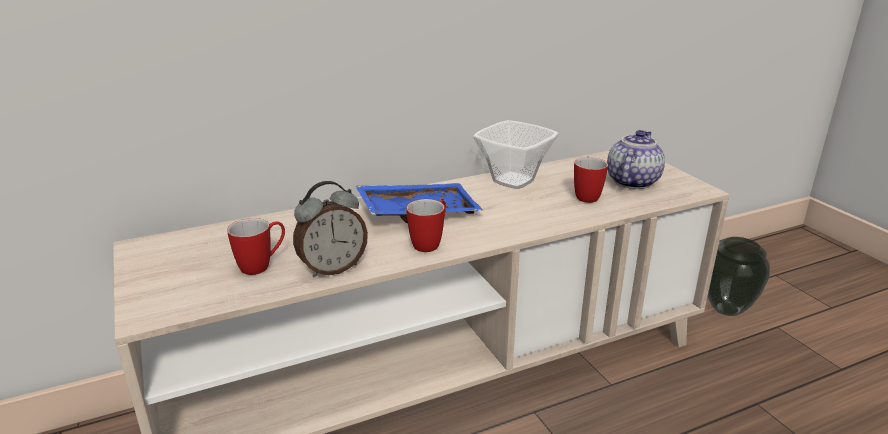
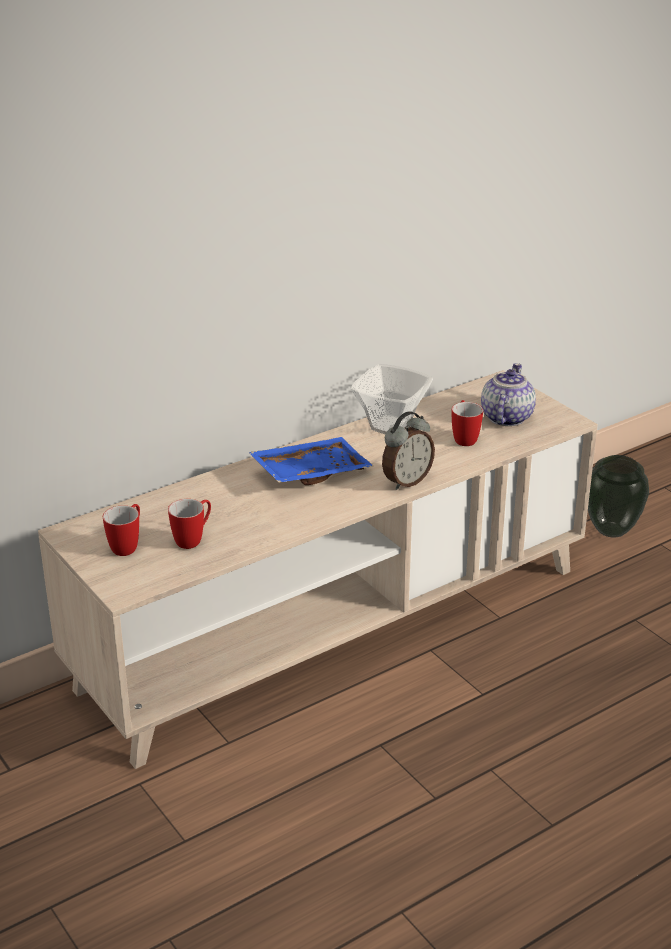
camera: 10 degrees left, 5 degrees up
alarm clock [293,181,368,278] -> alarm clock moved to [382,411,435,490]
mug [406,199,446,252] -> mug moved to [103,504,140,556]

